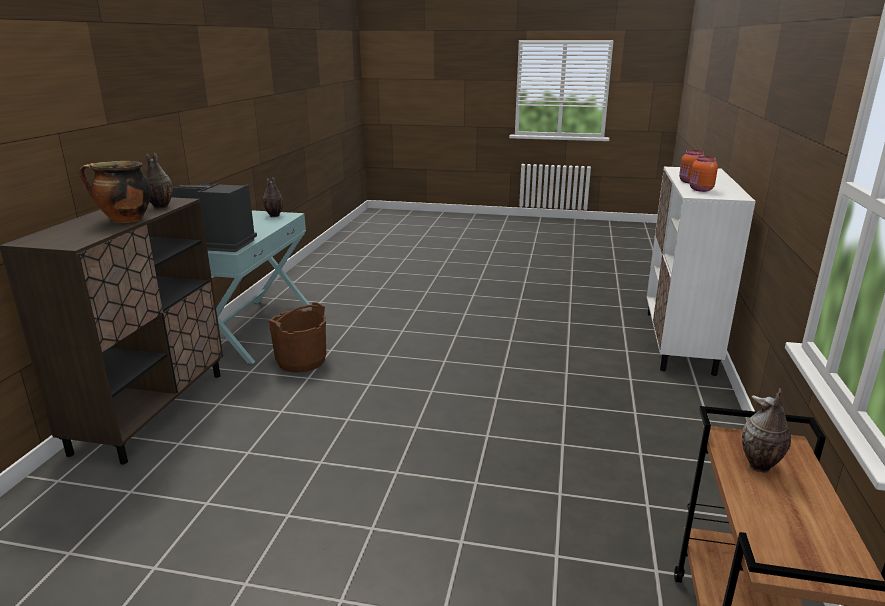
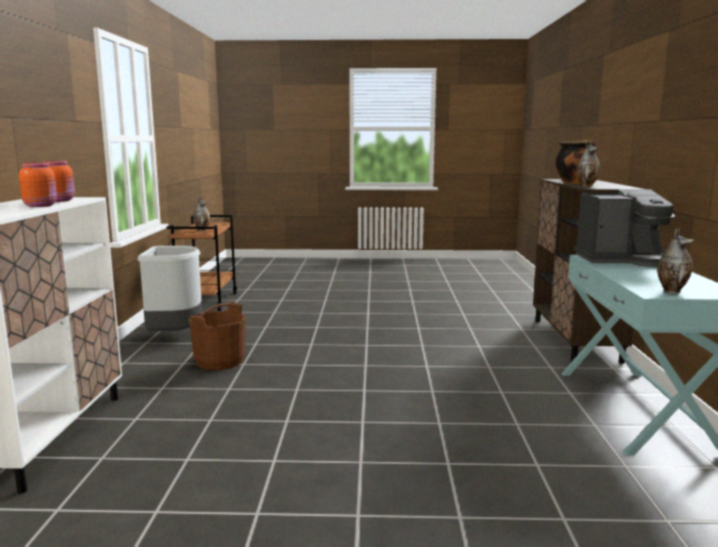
camera: 170 degrees right, 10 degrees down
brown bucket [268,303,326,373] -> brown bucket moved to [189,302,246,370]
none -> grey trash can [137,246,202,331]

